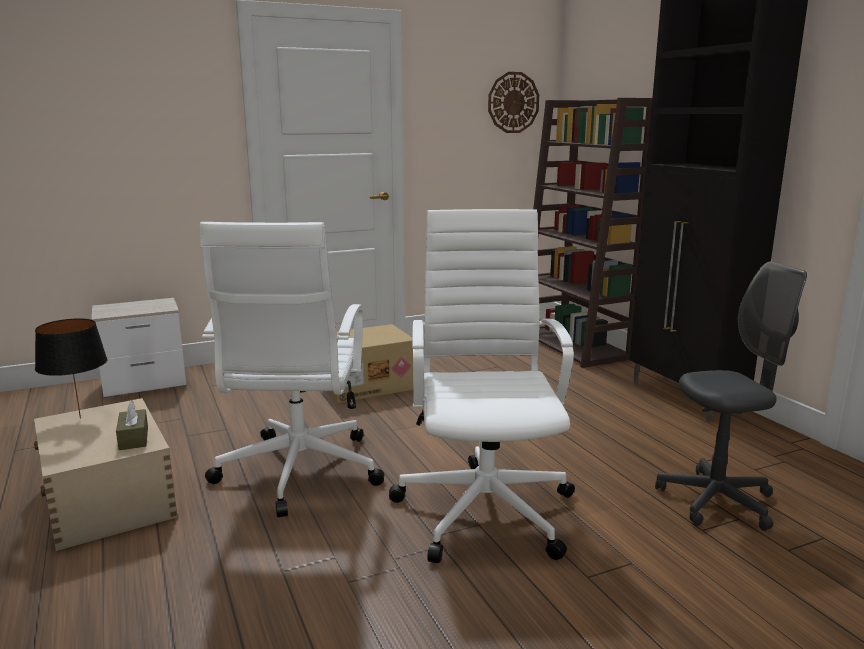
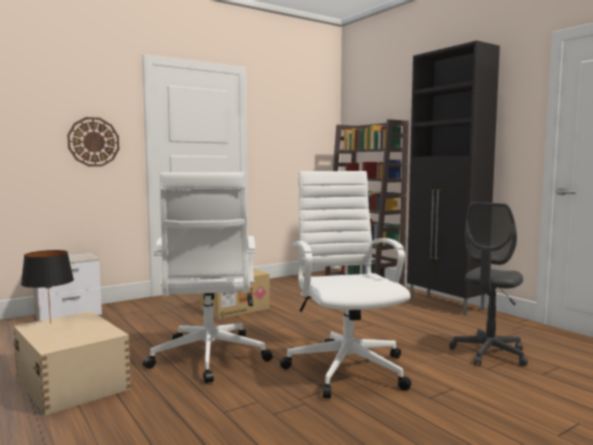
camera: 10 degrees left, 10 degrees down
brown tissue box [116,401,148,450] -> none
wall clock [488,72,539,133] -> wall clock moved to [67,117,119,167]
grey office chair [655,261,807,531] -> grey office chair turned 150 degrees clockwise [449,202,528,366]

